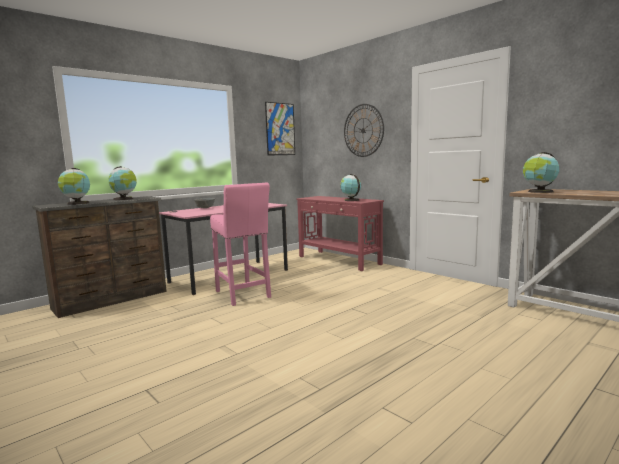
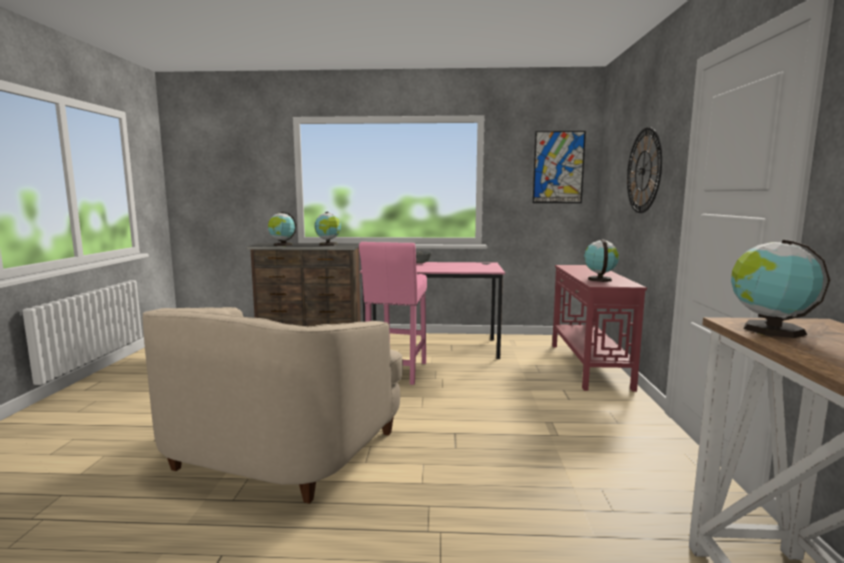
camera: 45 degrees right, 0 degrees up
none -> beige armchair [142,307,403,504]

